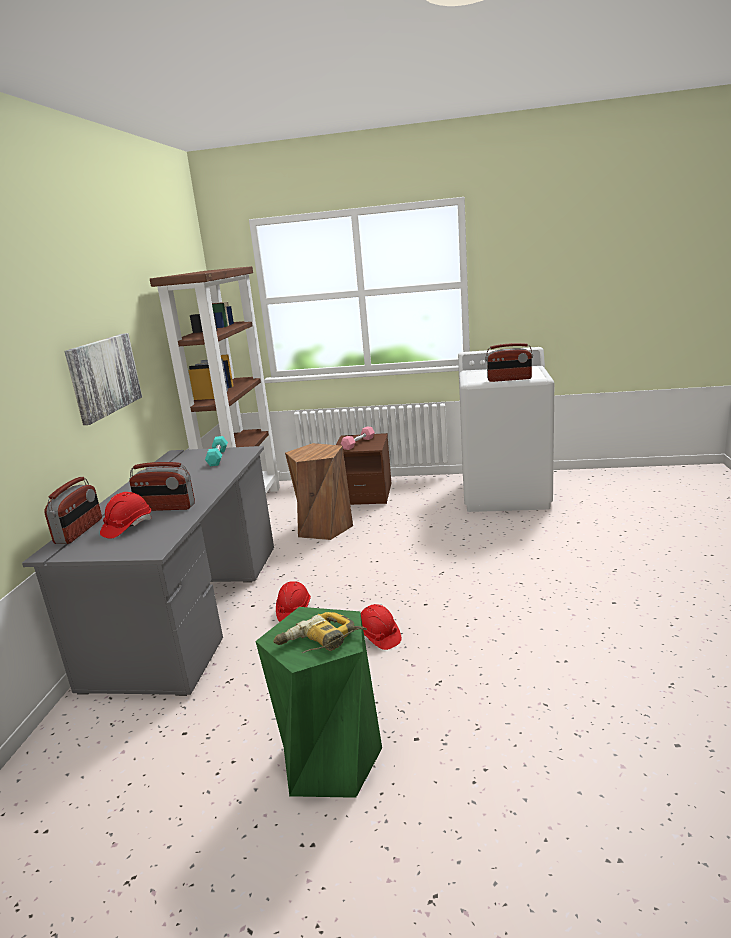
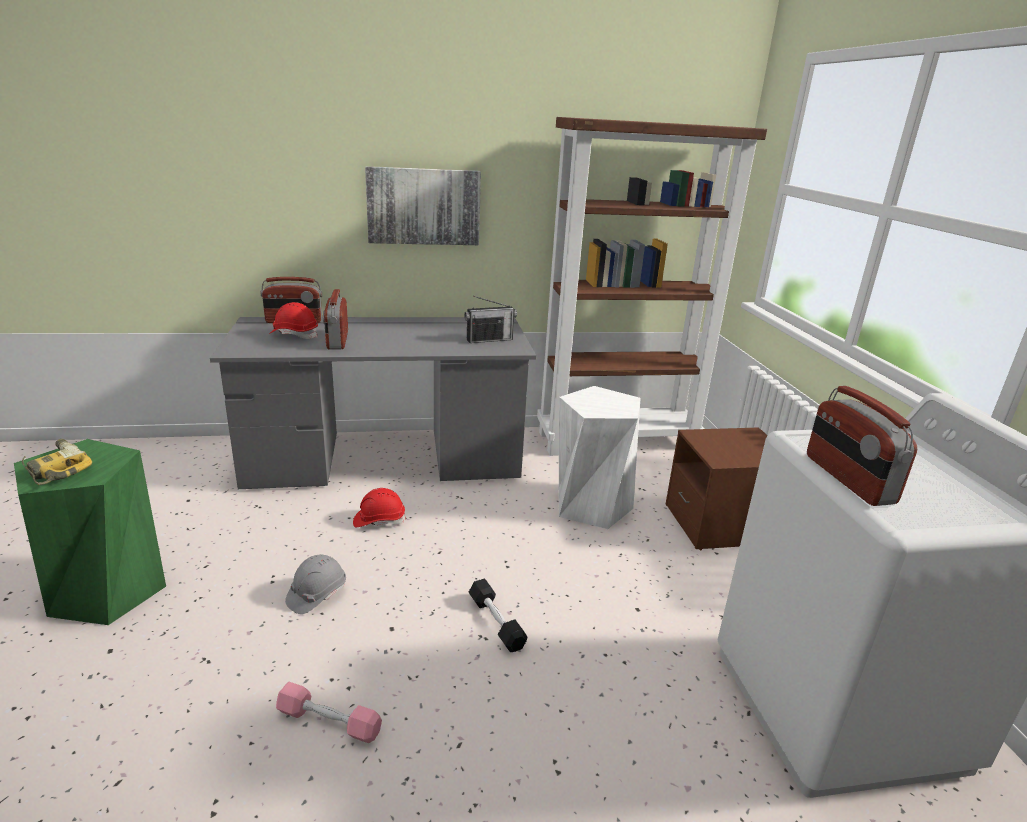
camera: 70 degrees right, 5 degrees up
turquoise dumbbell [205,436,228,466] -> radio [464,296,517,343]
brown stool [285,443,353,540] -> white stool [559,386,641,529]
pink dumbbell [341,427,375,450] -> pink dumbbell moved to [276,682,382,743]
red hard hat [361,604,402,650] -> grey hard hat [285,554,346,614]
none -> black dumbbell [469,578,528,652]

